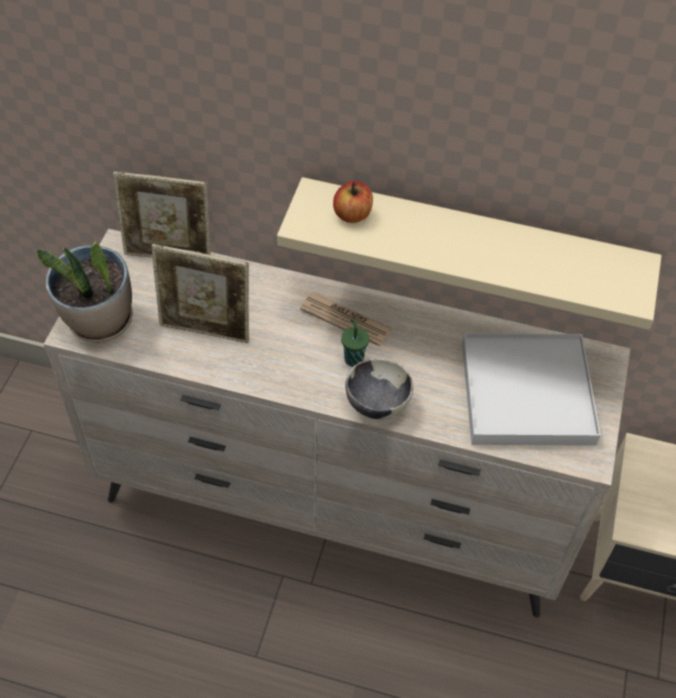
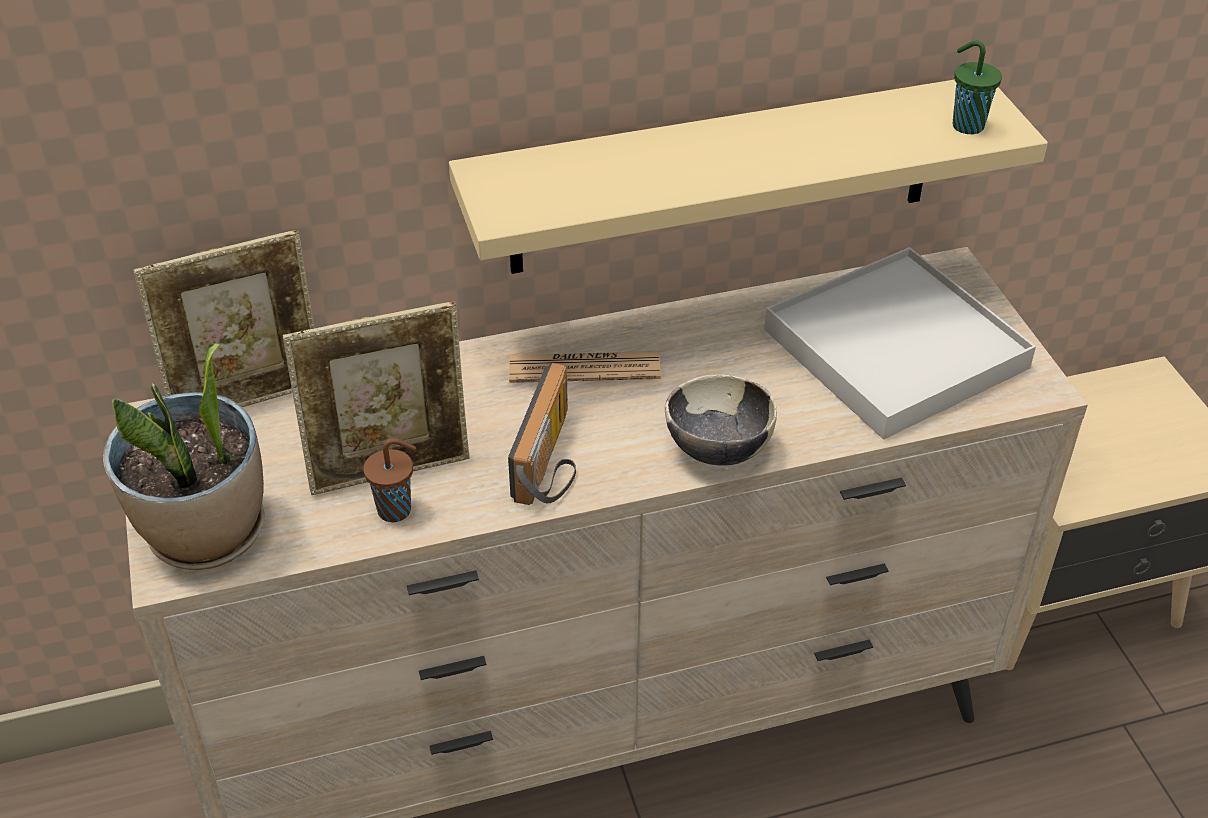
camera: 30 degrees left, 10 degrees down
apple [333,181,373,223] -> none
green cup [341,319,369,367] -> green cup moved to [953,40,1002,134]
none -> brown cup [363,438,416,522]
none -> radio [508,363,576,505]

